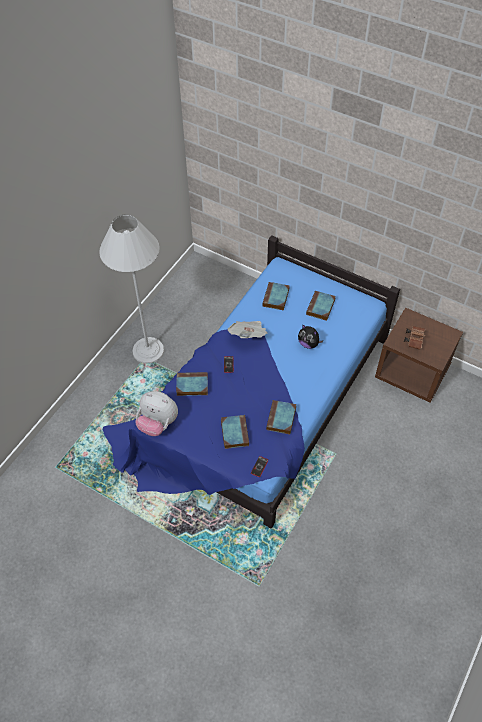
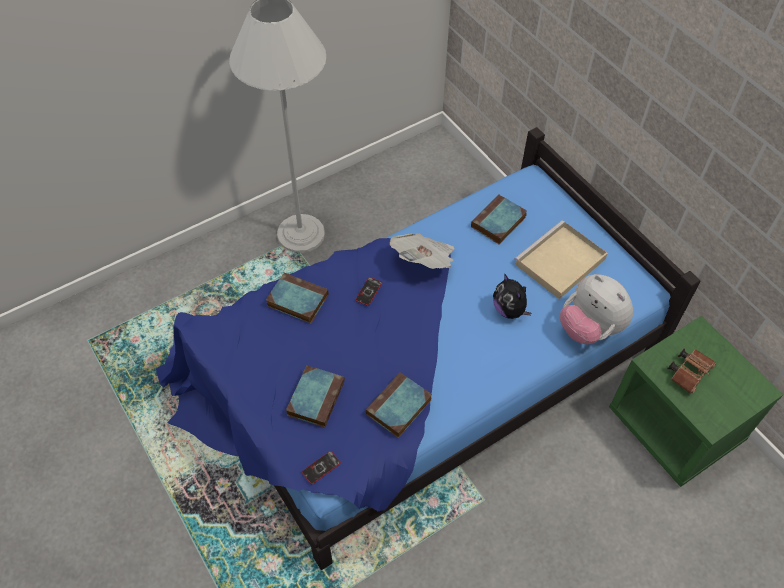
camera: 25 degrees right, 0 degrees up
plush toy [135,391,178,436] -> plush toy moved to [560,274,633,344]
book [306,291,336,321] -> beige tray [515,220,608,299]
brown nightstand [375,308,463,403] -> green nightstand [609,316,783,487]

